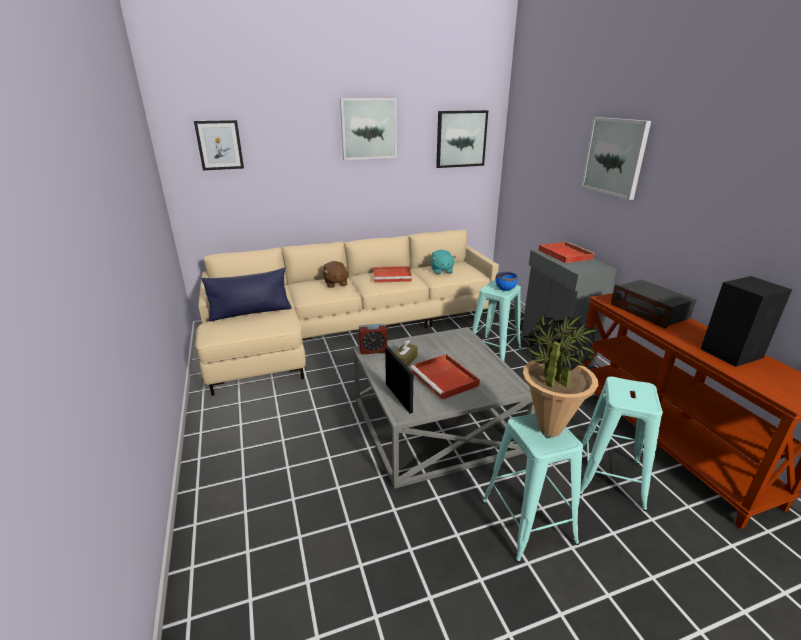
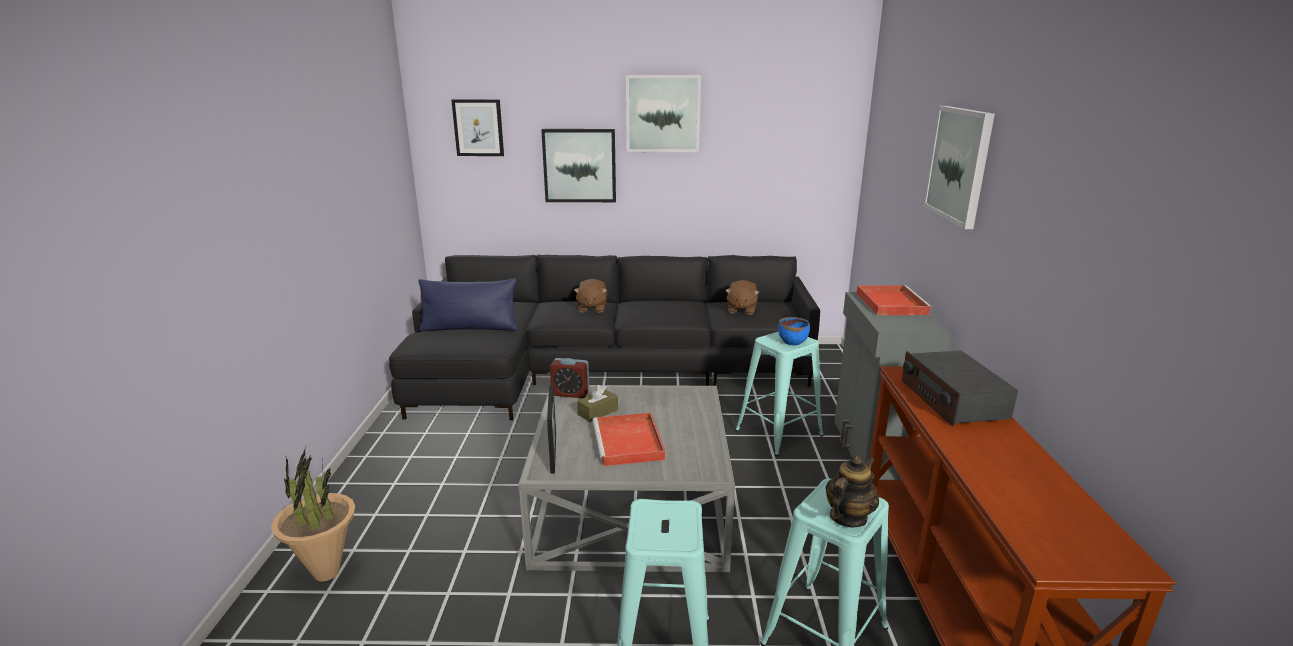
camera: 20 degrees right, 5 degrees down
beige sofa [196,230,499,396] -> black sofa [389,254,820,420]
red tray [374,266,412,283] -> none
turquoise plush toy [430,250,456,274] -> brown plush toy [725,280,759,315]
picture [436,110,488,168] -> picture moved to [541,129,616,202]
potted plant [523,312,600,437] -> potted plant moved to [271,447,355,581]
black speaker [700,276,792,367] -> none
none -> teapot [826,455,879,528]

